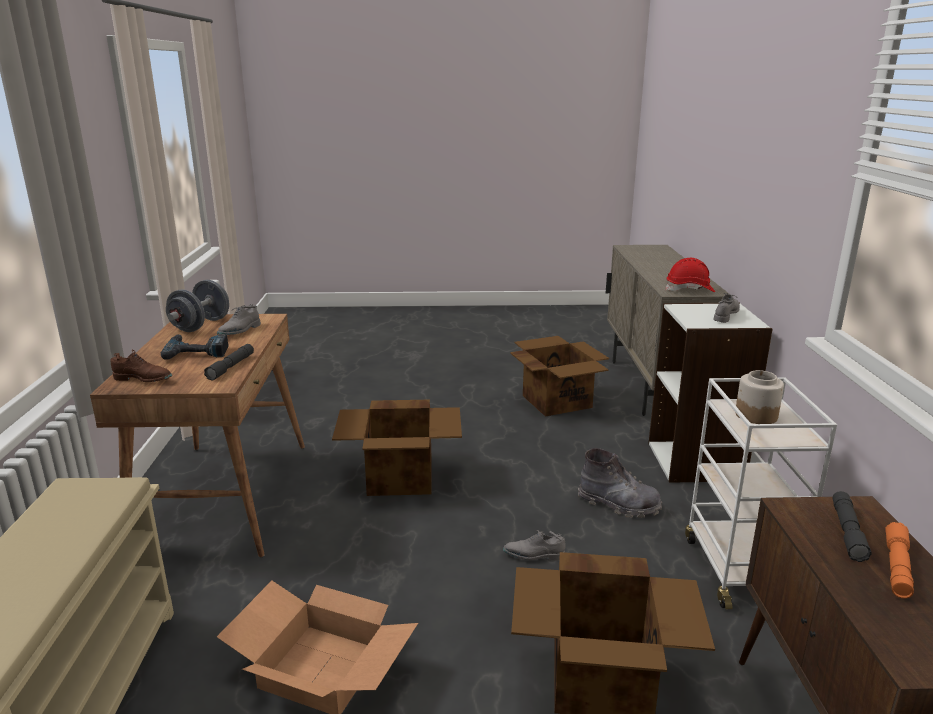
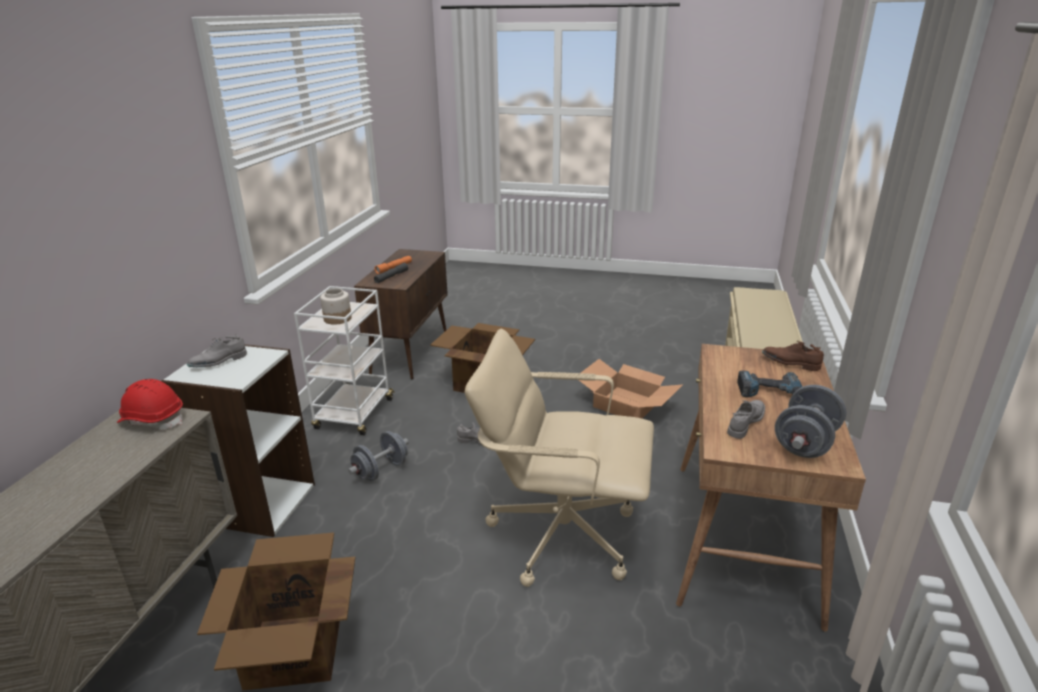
camera: 165 degrees left, 5 degrees up
grey flashlight [204,344,254,381] -> none
cardboard box [332,400,462,496] -> beige office chair [465,329,654,587]
grey boot [578,448,662,518] -> grey dumbbell [348,431,409,481]

